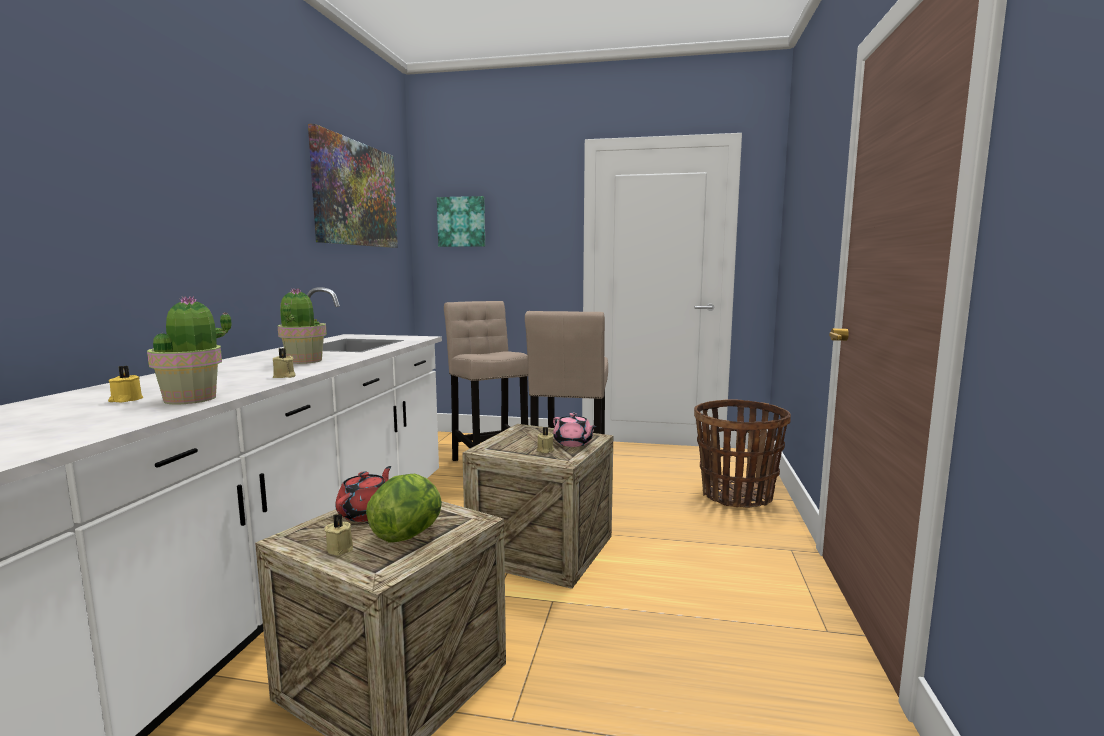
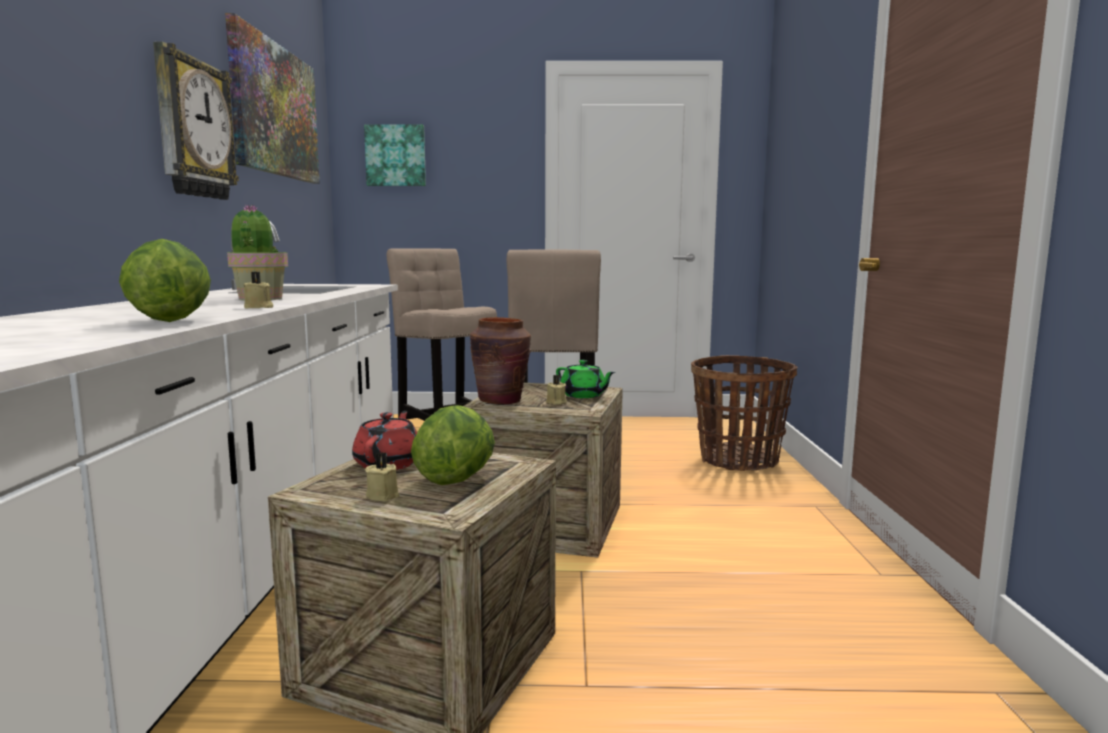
camera: 10 degrees left, 0 degrees up
yellow candle [108,366,143,403] -> none
potted plant [147,296,231,405] -> lettuce [119,239,211,322]
pink teapot [553,413,597,447] -> green teapot [556,360,615,398]
none -> wall clock [153,41,239,200]
none -> brown vase [470,317,531,404]

